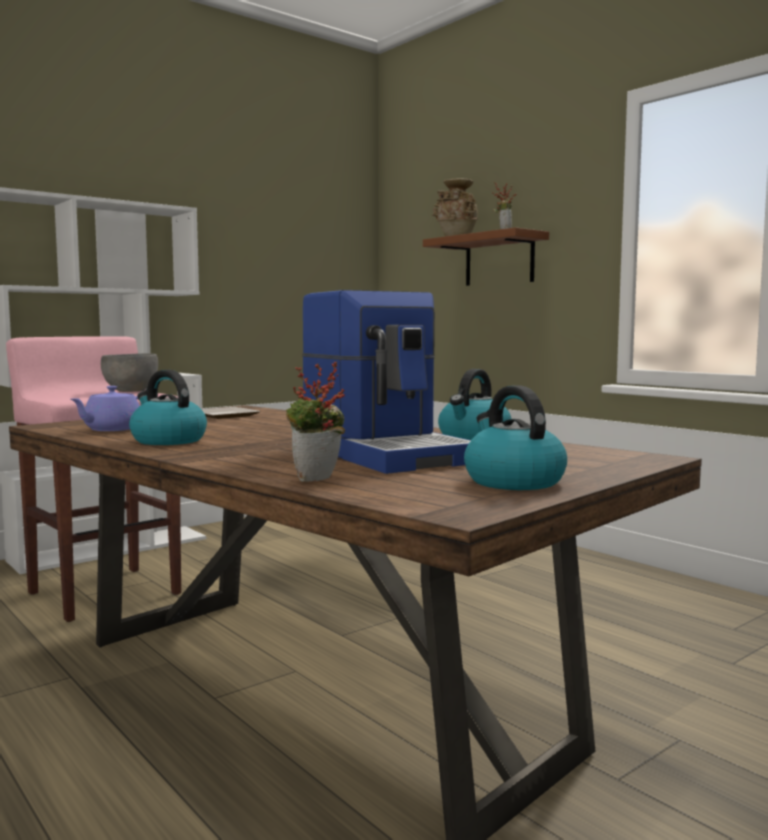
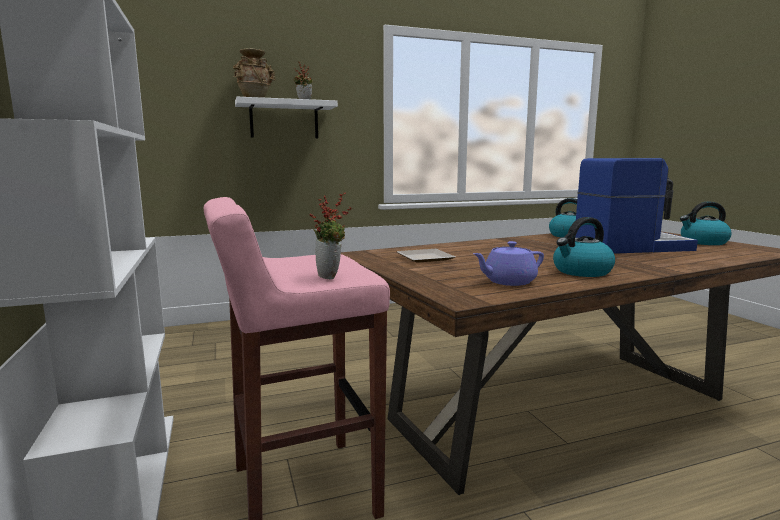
camera: 70 degrees left, 5 degrees up
purple teapot [70,386,140,431] -> purple teapot turned 105 degrees clockwise [473,241,544,286]
grey bowl [101,353,158,392] -> none
potted plant [286,362,345,482] -> potted plant moved to [309,192,352,279]
brown shelf [423,227,549,286] -> white shelf [235,97,338,138]

